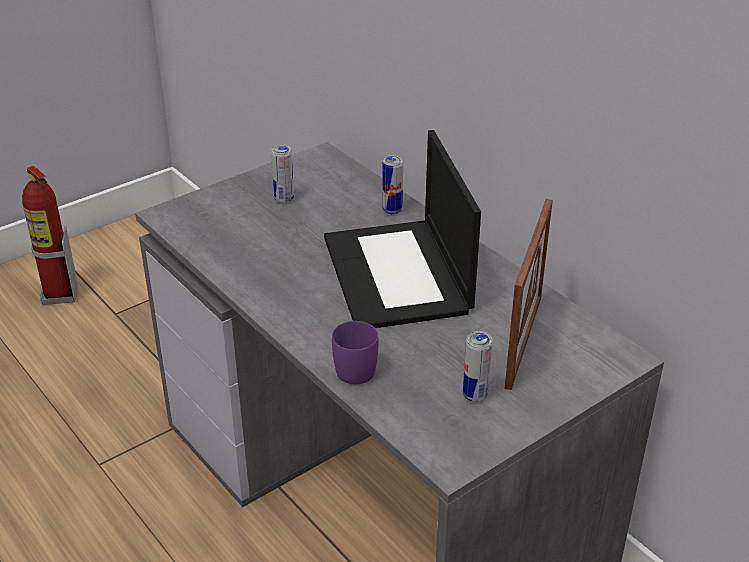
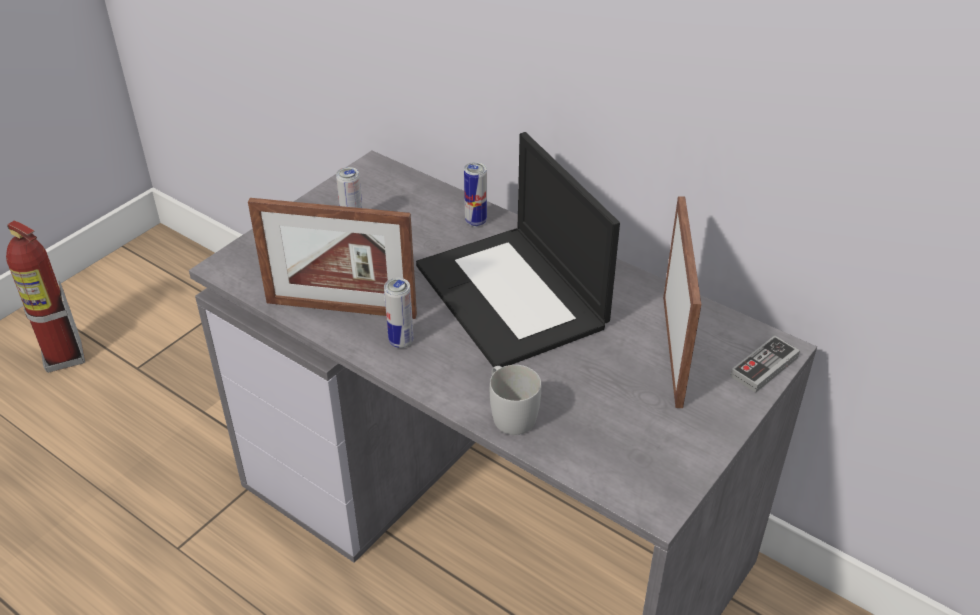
camera: 15 degrees left, 5 degrees up
purple mug [332,321,378,384] -> white mug [490,365,541,435]
can [463,331,493,402] -> can moved to [384,278,414,348]
none -> picture frame [248,198,417,319]
none -> game controller [730,335,800,393]

